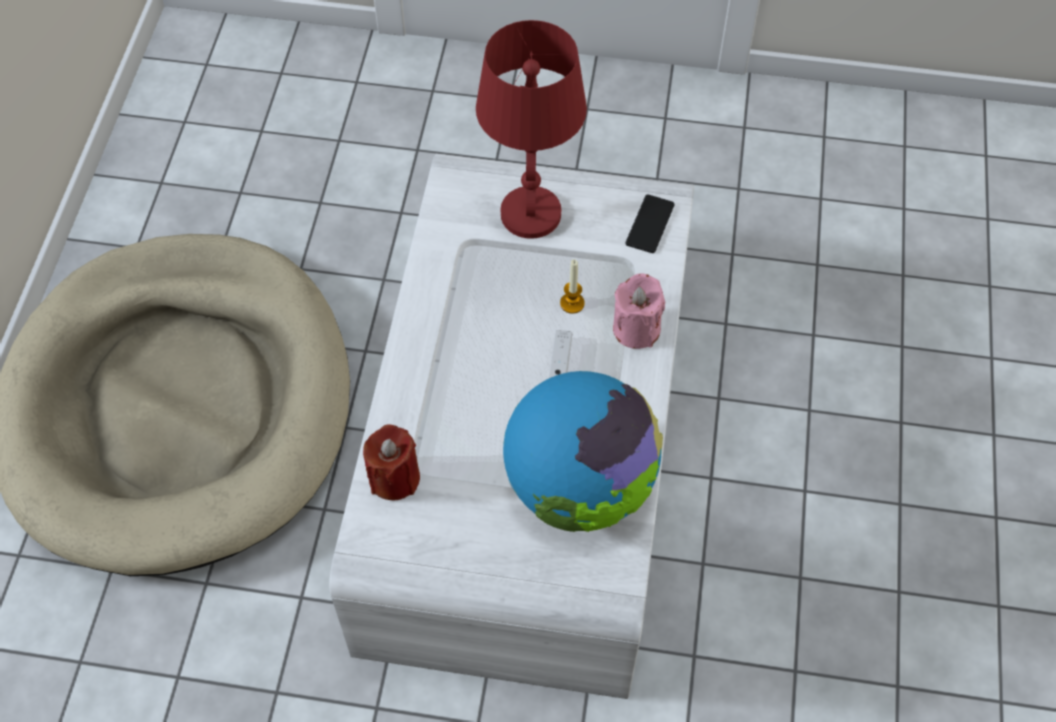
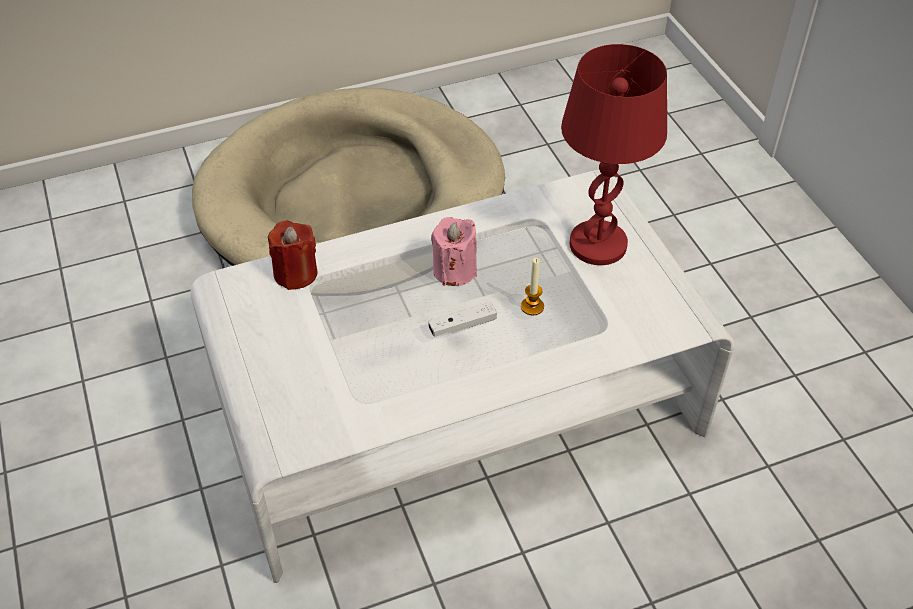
camera: 60 degrees right, 10 degrees down
globe [503,371,663,532] -> none
pink candle [613,273,665,349] -> pink candle moved to [431,217,477,286]
phone [625,195,675,253] -> none

